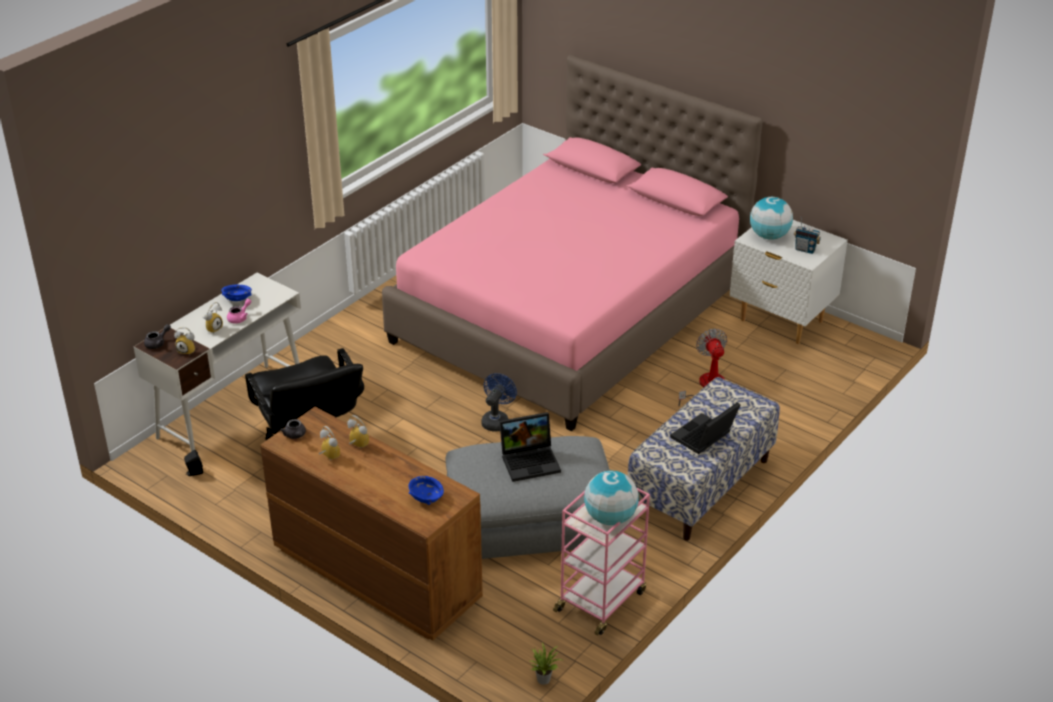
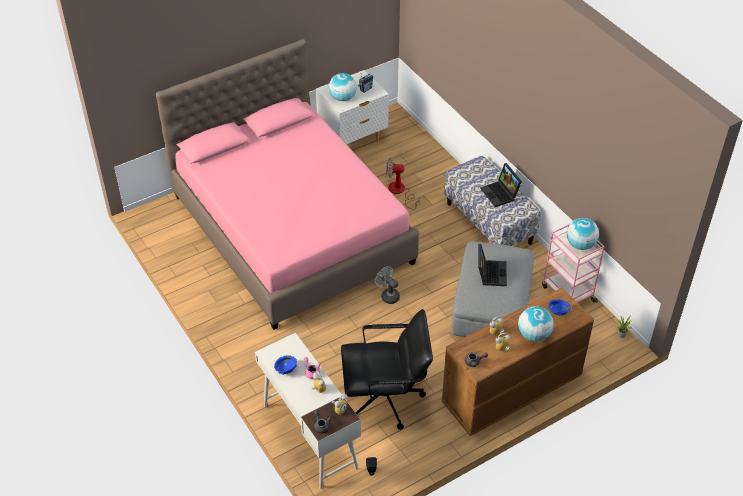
camera: 70 degrees left, 10 degrees up
blue fan [481,373,517,431] -> grey fan [375,266,400,304]
none -> globe [518,306,554,342]

